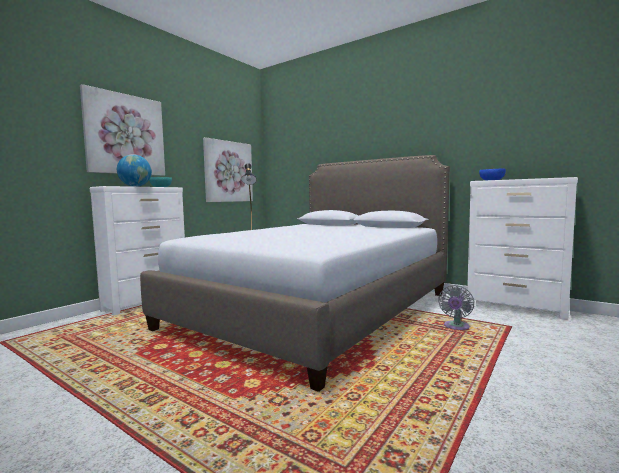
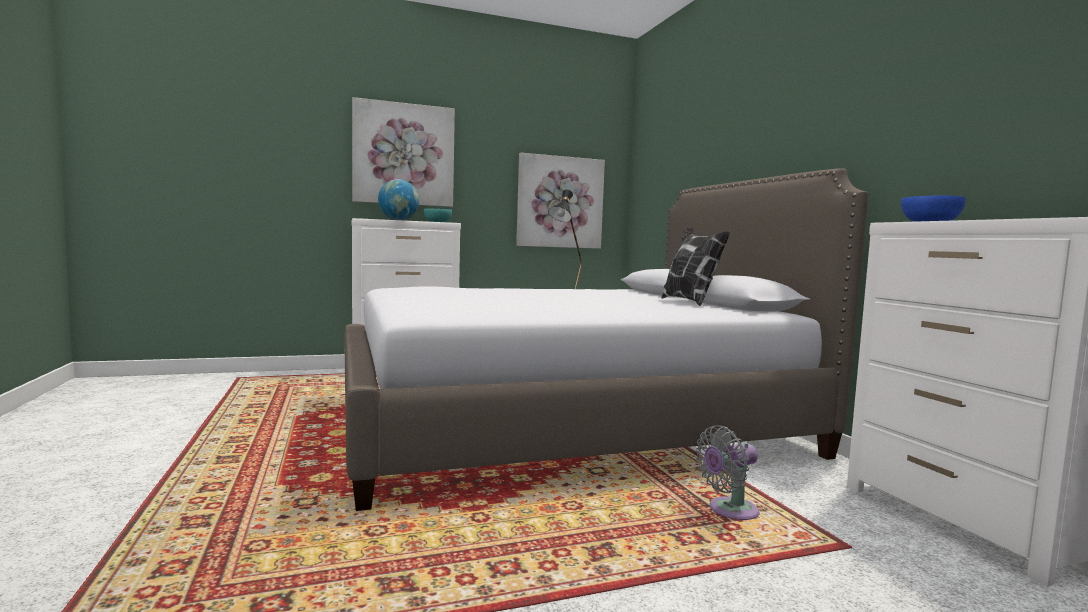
camera: 35 degrees right, 0 degrees up
none -> pillow [661,227,730,306]

